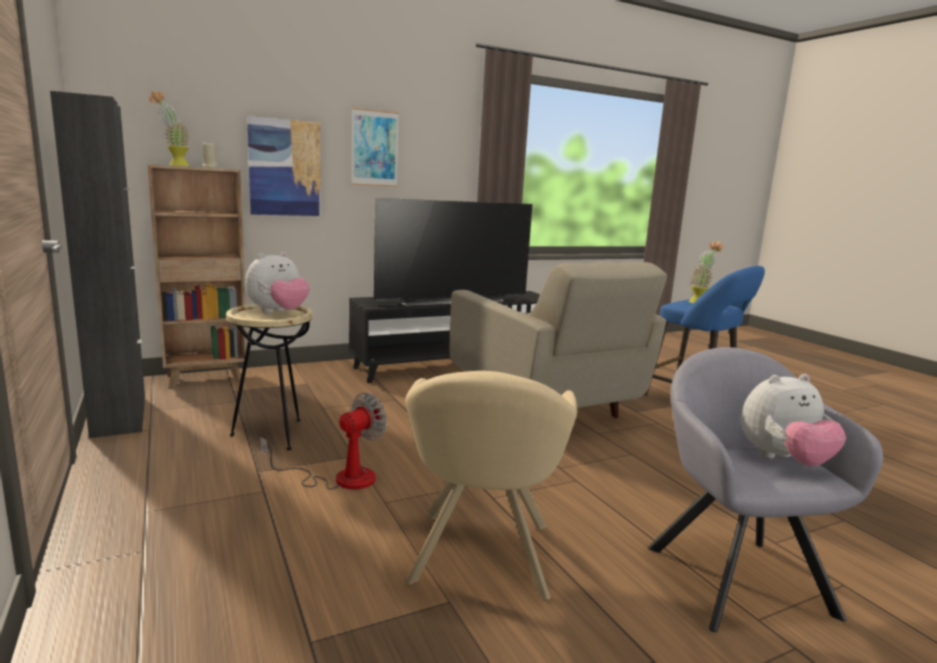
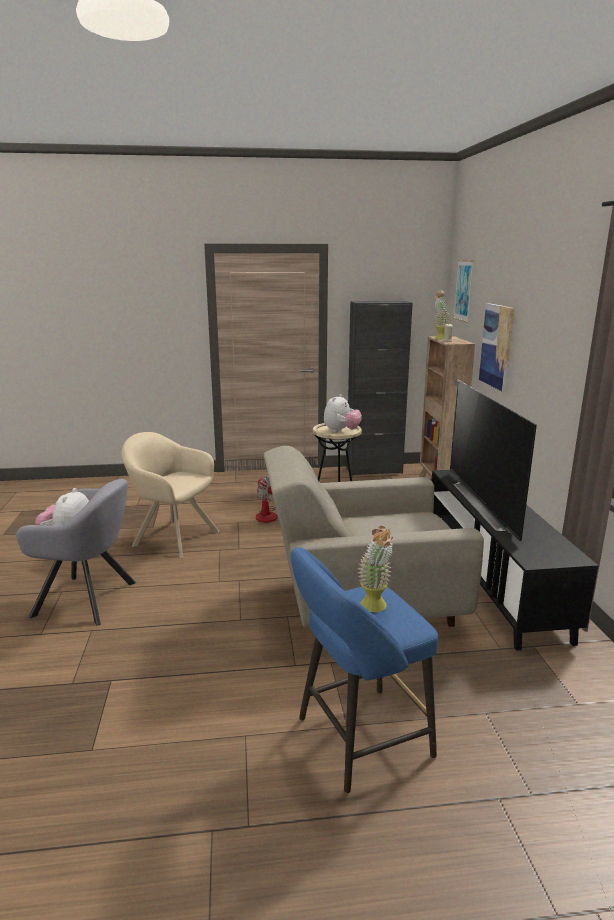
camera: 110 degrees right, 5 degrees up
plush toy [245,252,310,313] -> plush toy turned 120 degrees counterclockwise [324,394,362,433]
picture [351,108,399,187] -> picture moved to [453,260,474,323]

